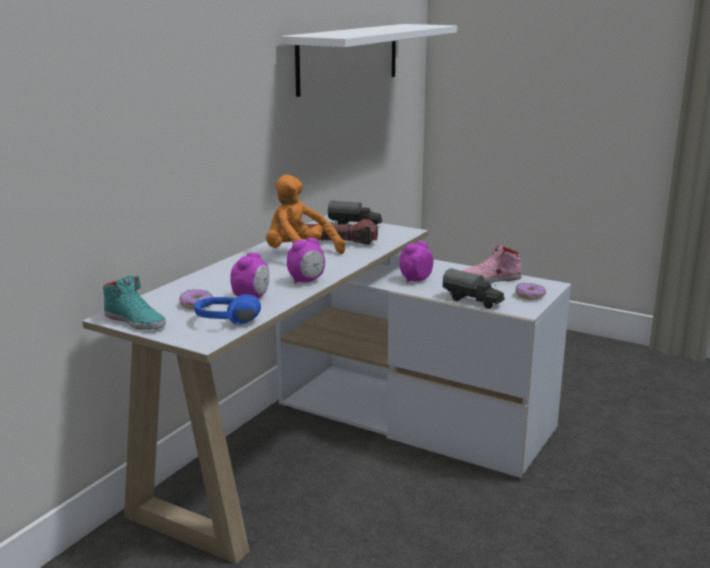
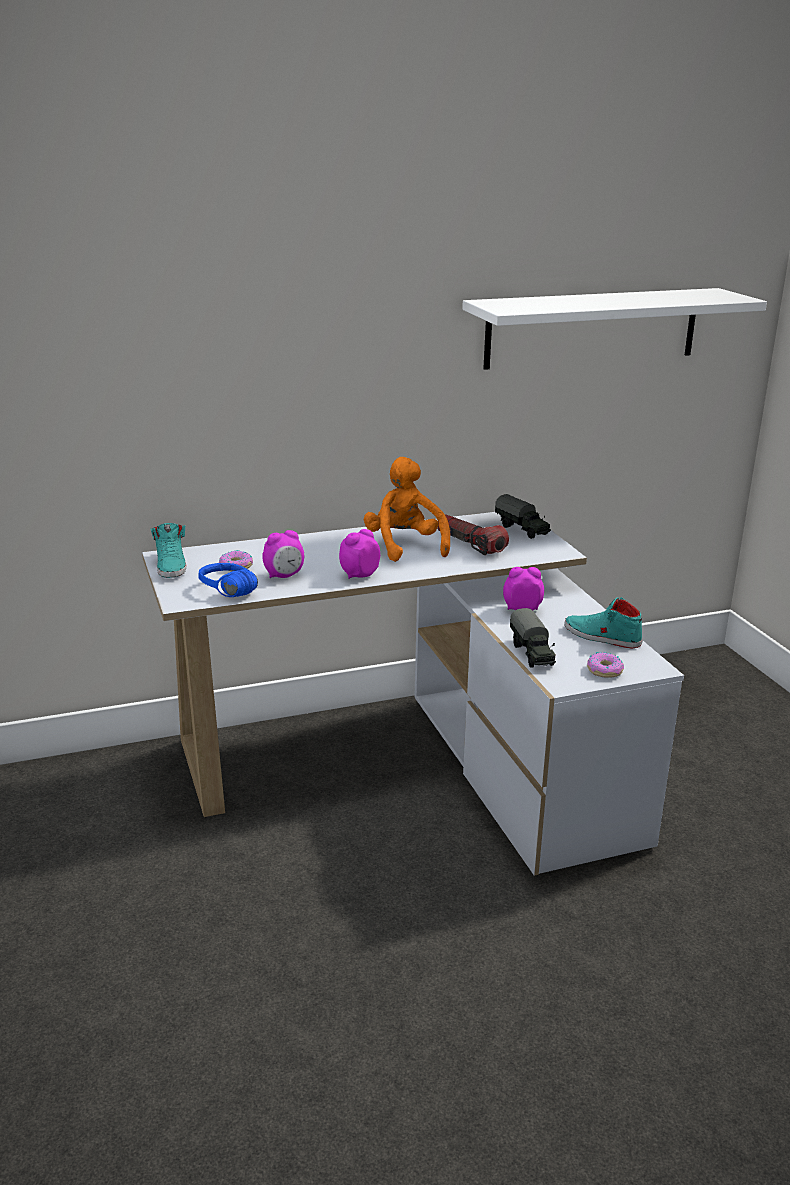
camera: 40 degrees right, 5 degrees up
alarm clock [287,237,325,283] -> alarm clock turned 135 degrees clockwise [339,529,380,579]
pink shoe [462,244,522,283] -> turquoise shoe [564,597,642,649]

